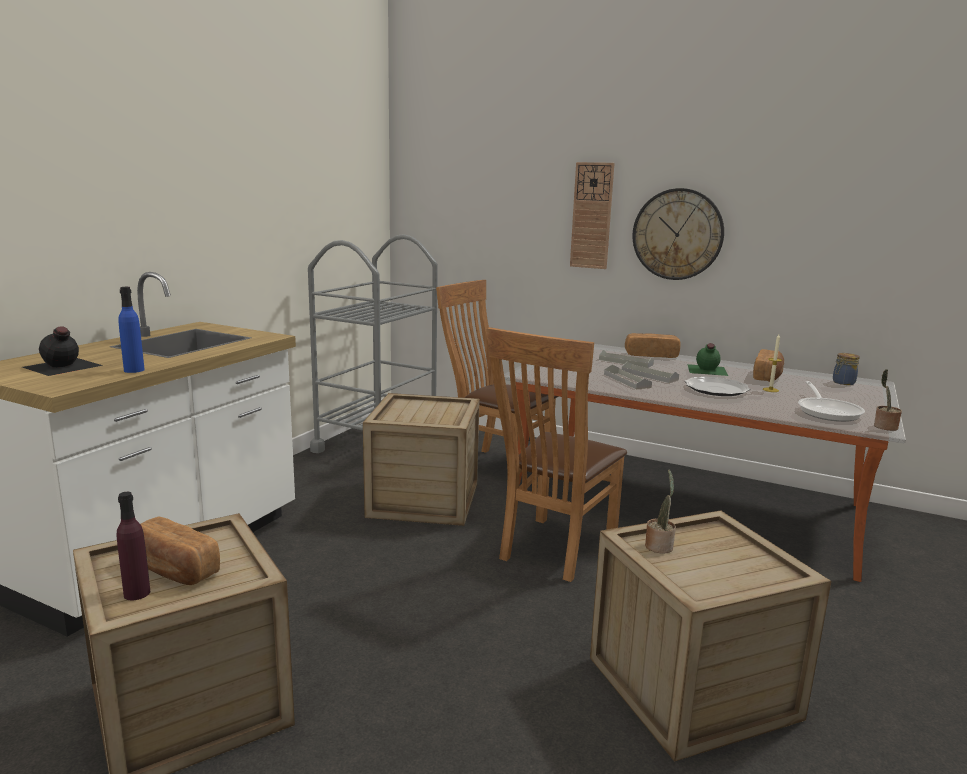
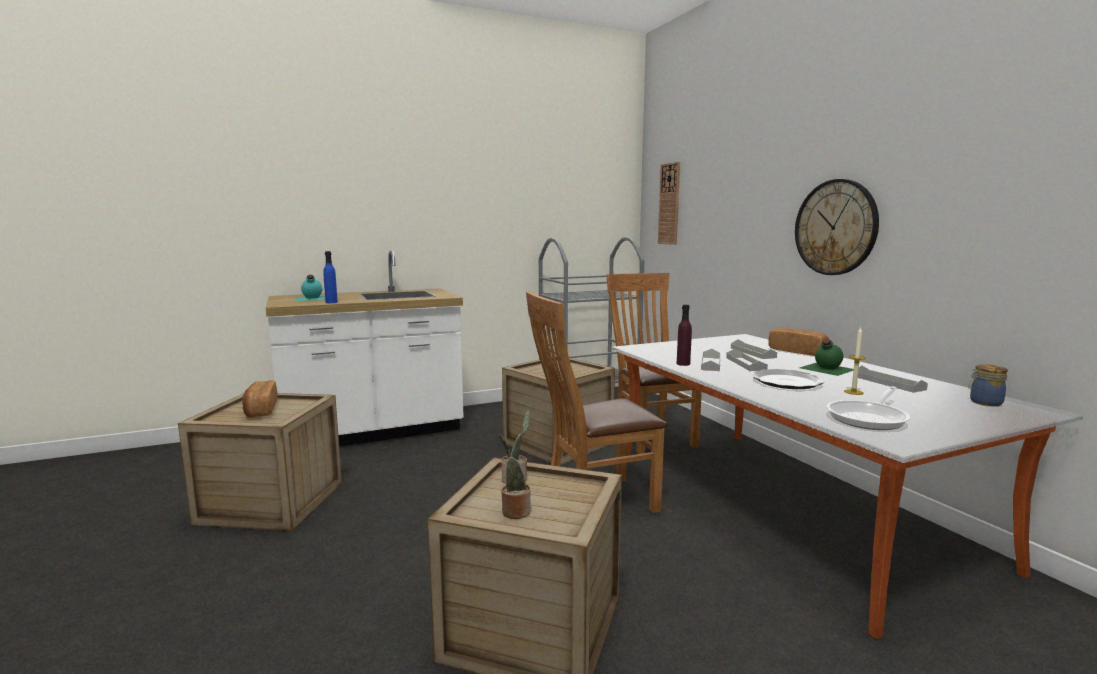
camera: 40 degrees right, 5 degrees down
black bottle [22,326,103,376] -> turquoise bottle [294,275,325,301]
purple bottle [117,492,150,600] -> purple bottle moved to [677,305,692,366]
wall clock [570,162,614,269] -> wall clock moved to [658,162,680,245]
bread [753,349,784,382] -> grey tray [858,365,928,393]
potted plant [874,369,902,431] -> potted plant moved to [499,434,531,519]

